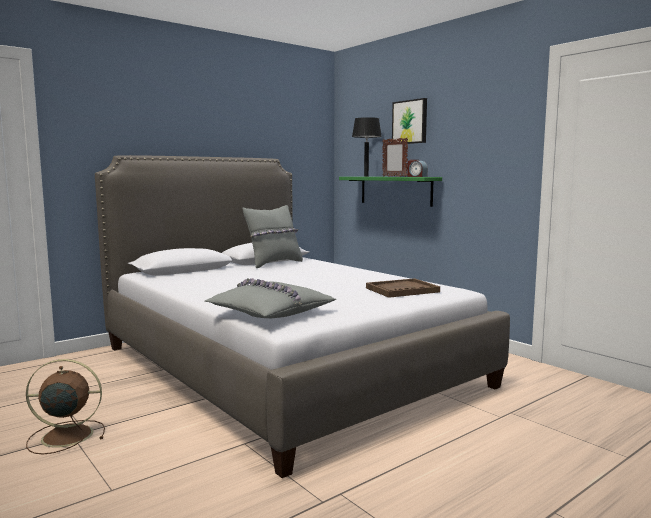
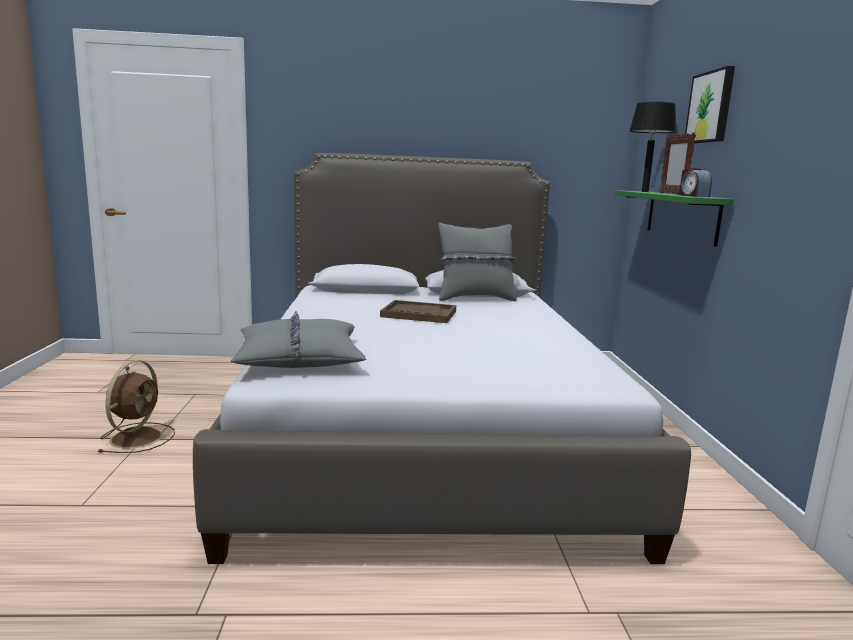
camera: 35 degrees right, 5 degrees up
brown fan [26,359,105,454] -> brown fan turned 75 degrees clockwise [98,360,175,453]
brown tray [366,278,440,298] -> brown tray moved to [380,300,456,323]

